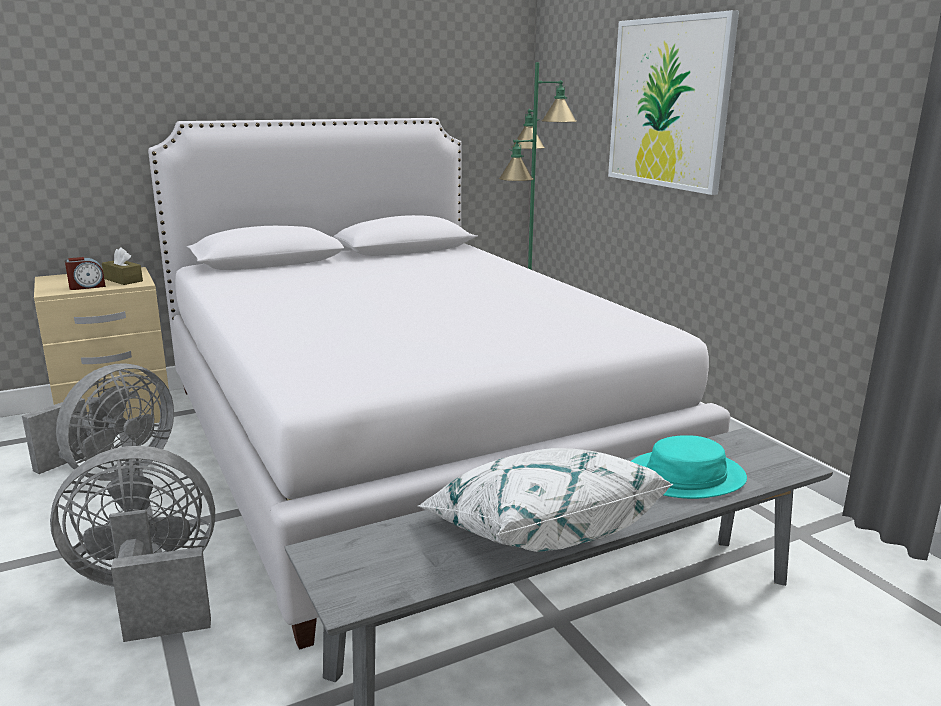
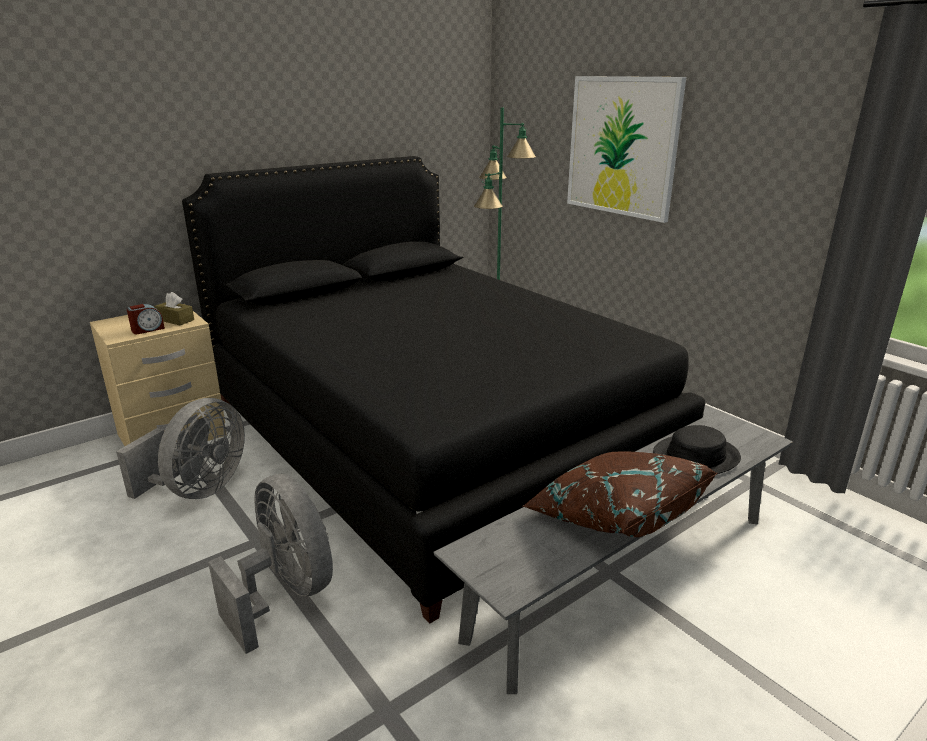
camera: 10 degrees left, 5 degrees up
grey fan [50,446,215,642] -> grey fan turned 75 degrees clockwise [208,474,333,654]
white bed [148,118,730,650] -> black bed [182,156,705,624]
white pillow [418,448,673,552] -> brown pillow [522,452,717,537]
turquoise hat [631,435,747,499] -> black hat [653,425,741,474]

